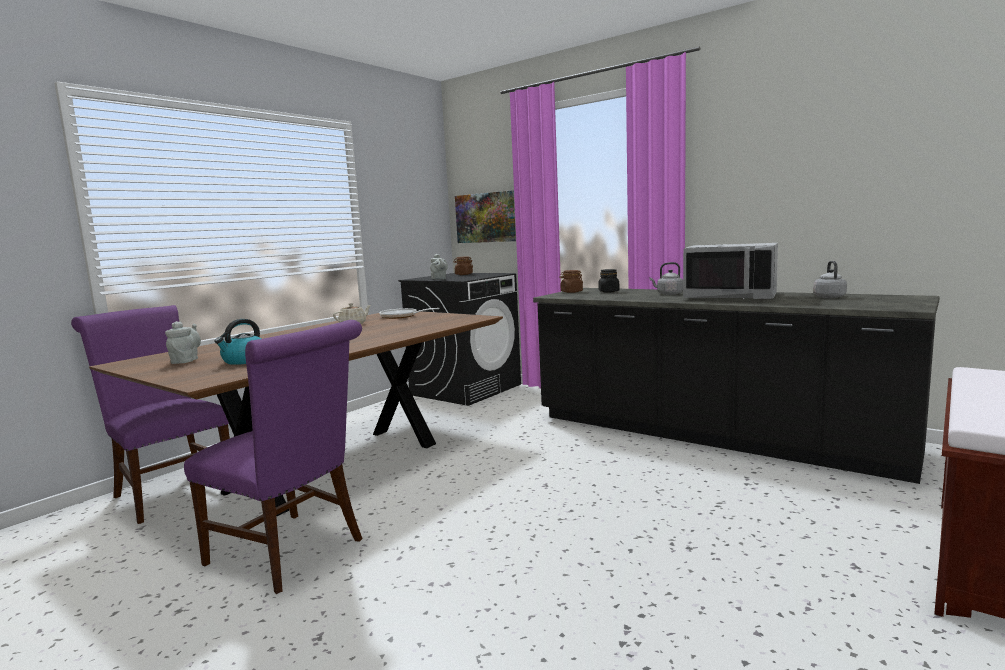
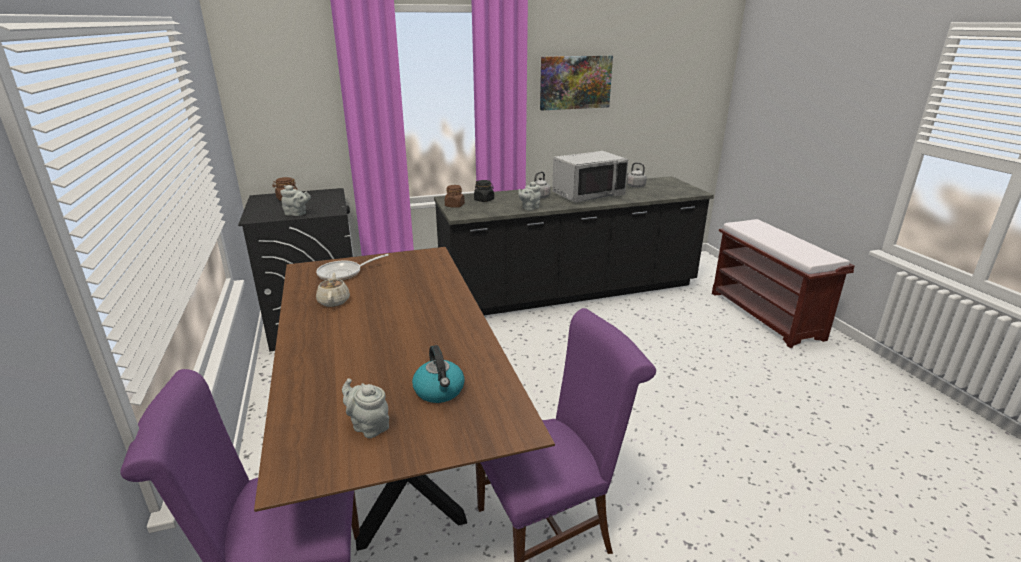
camera: 55 degrees left, 15 degrees up
picture [455,191,516,243] -> picture moved to [540,55,613,111]
none -> grey teapot [518,181,541,211]

